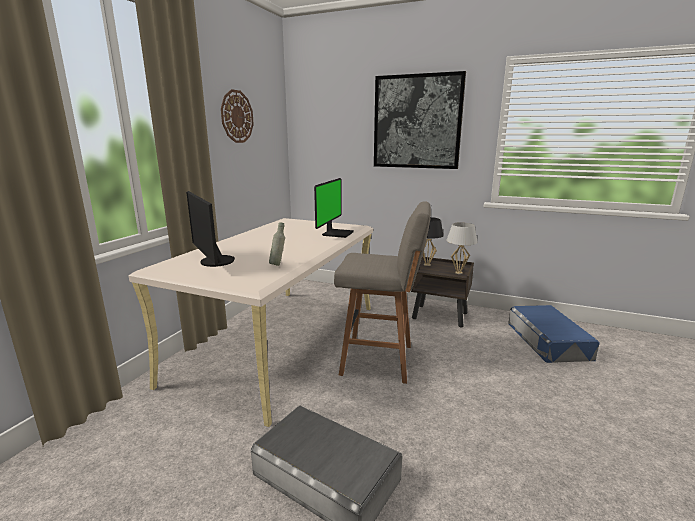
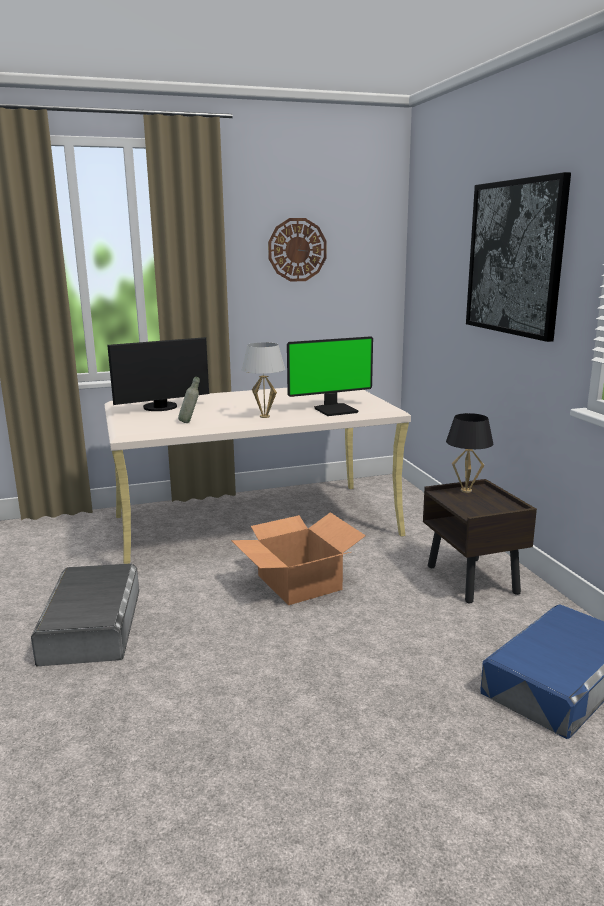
camera: 50 degrees right, 0 degrees up
monitor [186,191,235,267] -> monitor turned 135 degrees counterclockwise [107,337,209,411]
grey stool [334,201,431,384] -> cardboard box [231,512,366,605]
white table lamp [446,222,478,274] -> white table lamp moved to [242,343,285,418]

